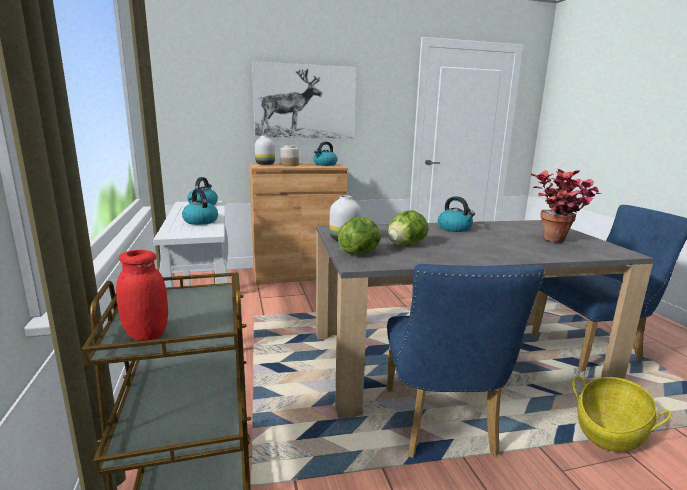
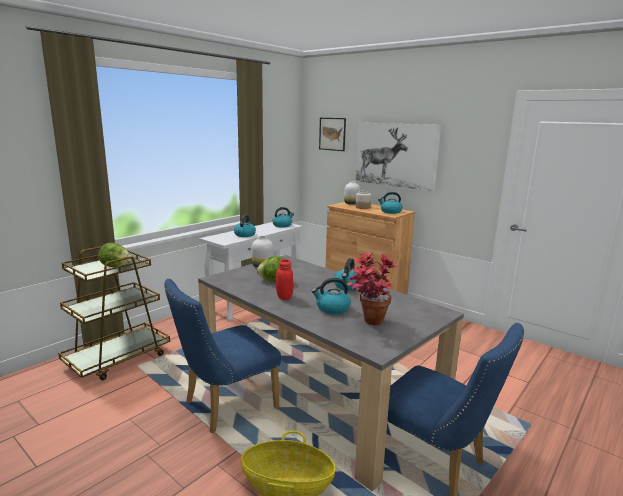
camera: 55 degrees right, 0 degrees up
red jar [116,250,168,341] -> red jar moved to [276,259,293,300]
lettuce [338,217,381,254] -> lettuce moved to [98,243,132,267]
none -> kettle [312,278,351,314]
none -> picture [319,118,346,151]

